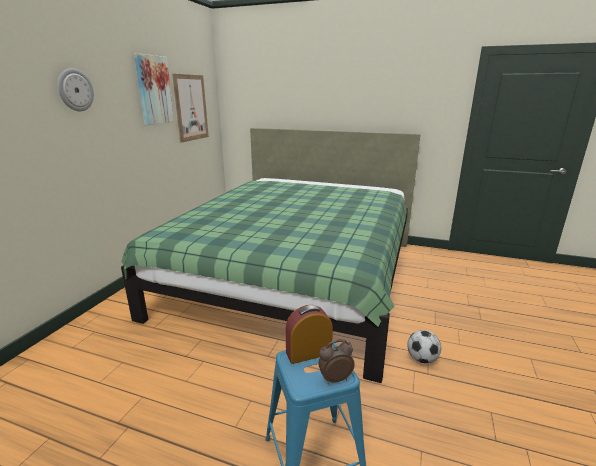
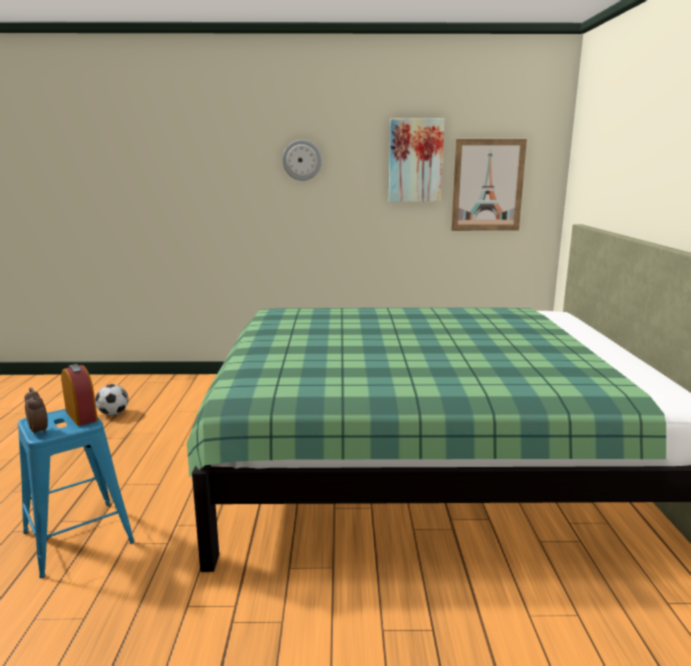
camera: 70 degrees right, 5 degrees down
football [407,330,441,363] -> football moved to [95,384,128,415]

